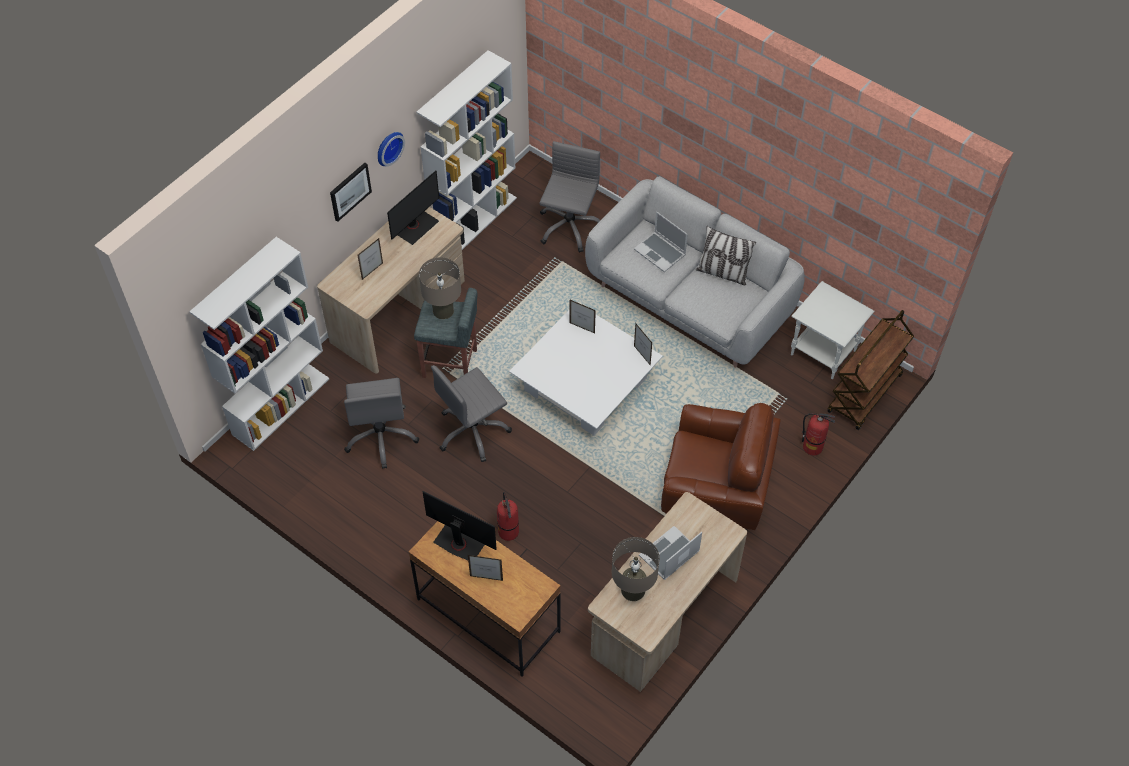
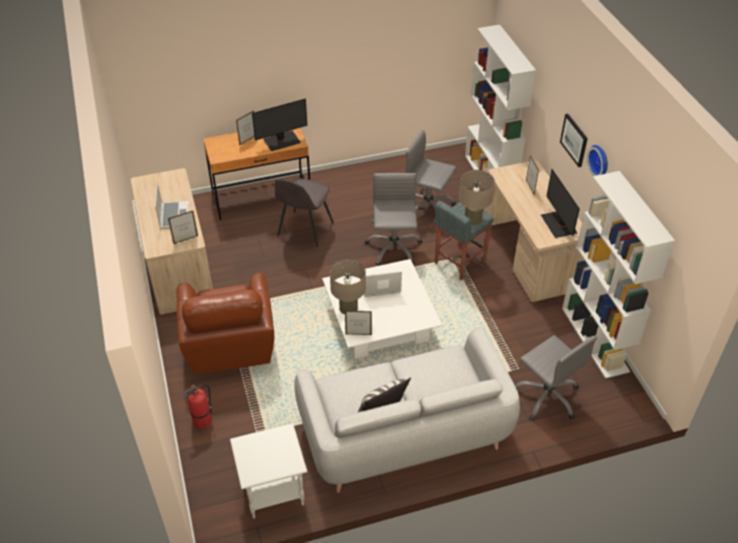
camera: 125 degrees right, 10 degrees down
fire extinguisher [497,492,519,541] -> grey chair [275,178,334,247]
picture frame [570,300,596,334] -> picture frame moved to [168,211,198,244]
beige table lamp [612,537,660,601] -> beige table lamp moved to [330,259,366,315]
laptop [634,212,688,272] -> laptop moved to [364,271,402,297]
brown armchair [661,403,781,530] -> brown armchair turned 60 degrees counterclockwise [176,273,274,374]
brown cart [827,310,914,430] -> none

